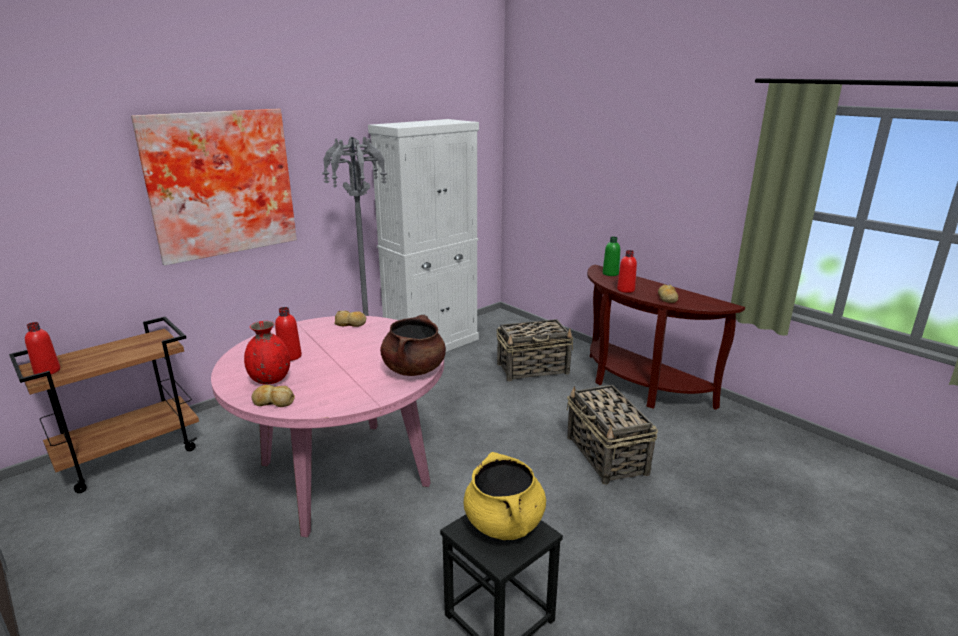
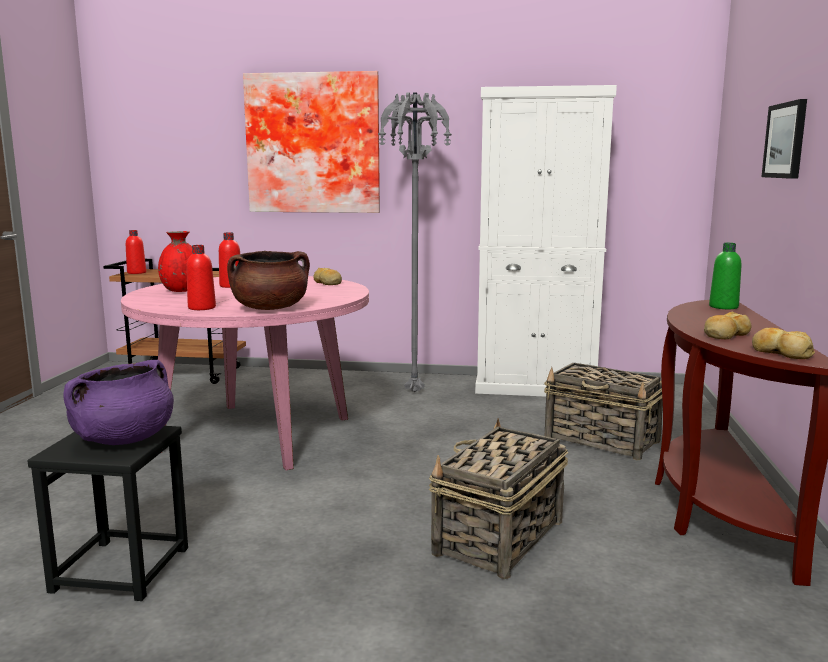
camera: 50 degrees right, 10 degrees down
bread [252,385,295,407] -> bread moved to [752,328,815,359]
yellow cooking pot [463,452,546,540] -> purple cooking pot [63,360,174,445]
red bottle [617,250,637,293] -> red bottle moved to [186,245,216,310]
none -> picture [761,99,807,179]

